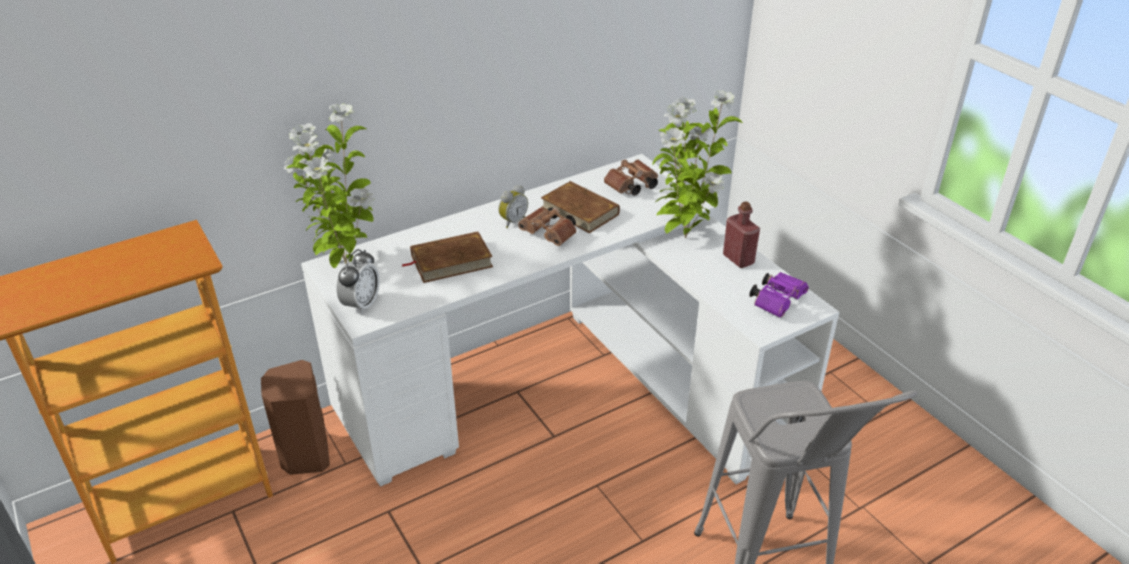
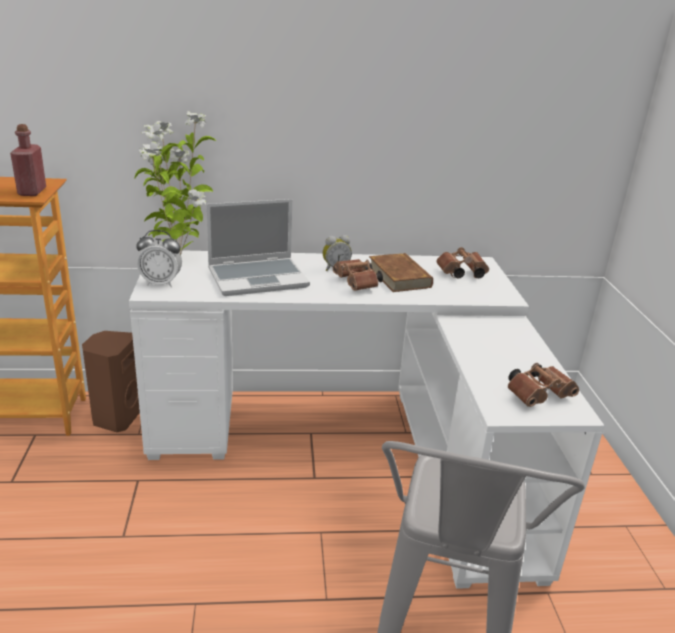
camera: 25 degrees right, 10 degrees down
alarm clock [337,249,380,315] -> alarm clock turned 45 degrees clockwise [136,230,182,287]
brown book [401,231,493,283] -> laptop [206,199,310,296]
potted plant [653,90,743,238] -> none
red bottle [723,201,760,268] -> red bottle moved to [10,124,46,196]
purple binoculars [749,272,809,318] -> brown binoculars [508,363,579,407]

